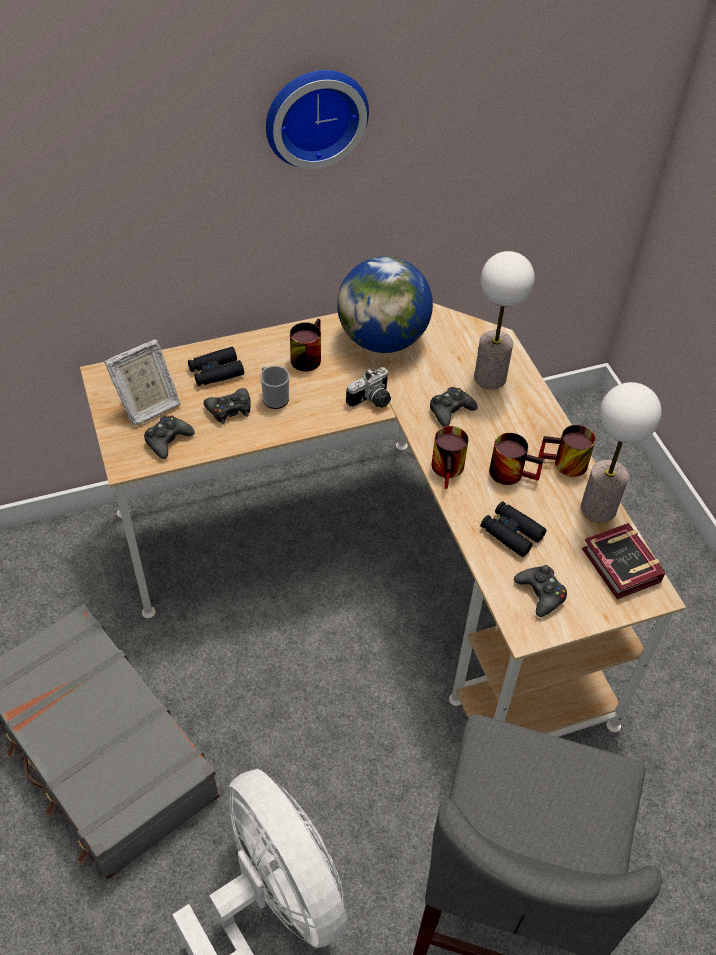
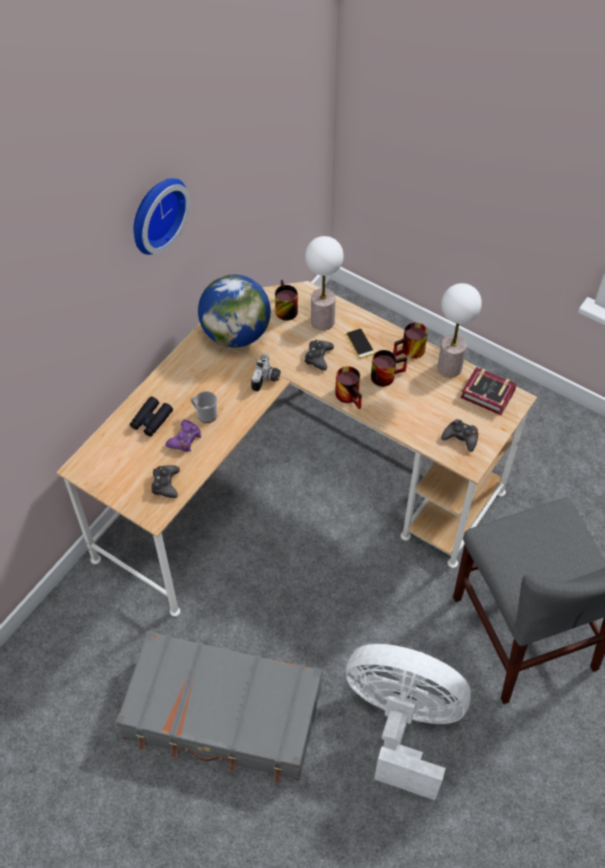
camera: 35 degrees left, 5 degrees up
picture frame [104,339,180,425] -> none
black game controller [203,388,251,424] -> purple game controller [165,420,201,452]
mug [290,319,321,372] -> mug moved to [275,280,298,321]
black binoculars [480,501,547,557] -> none
none -> phone [346,328,375,359]

